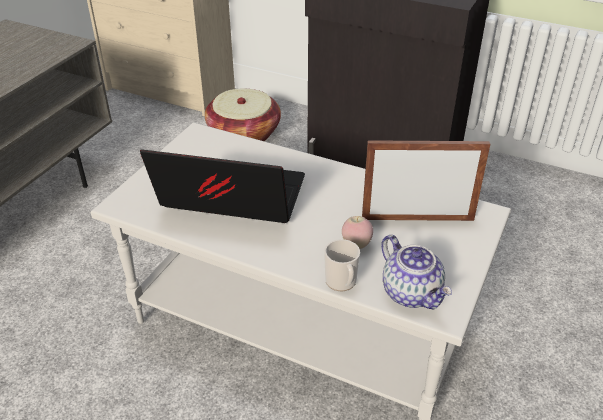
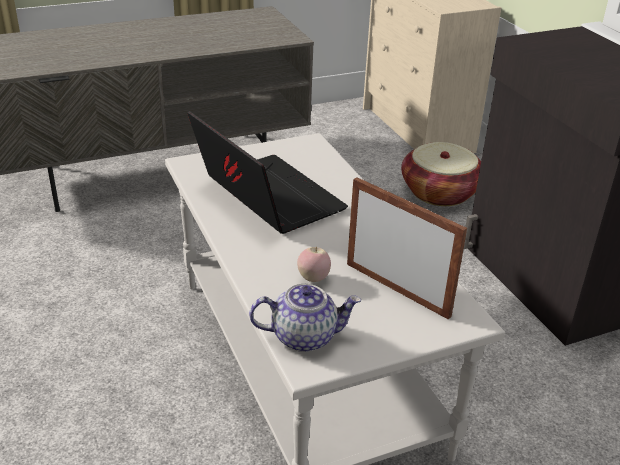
camera: 40 degrees right, 5 degrees down
mug [324,239,360,291] -> none
teapot [381,235,452,310] -> teapot turned 105 degrees counterclockwise [249,284,361,352]

